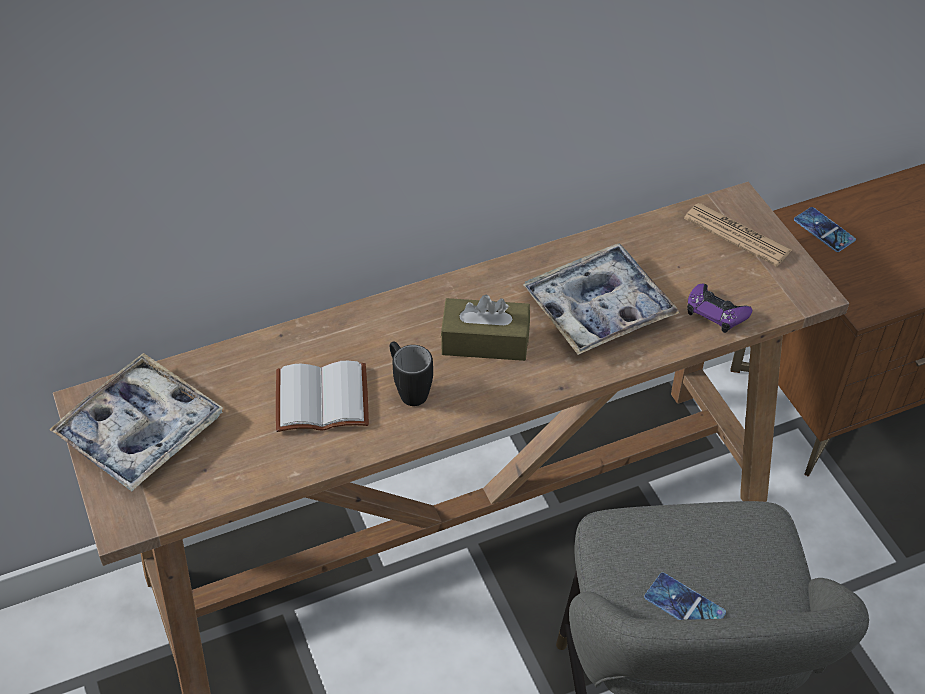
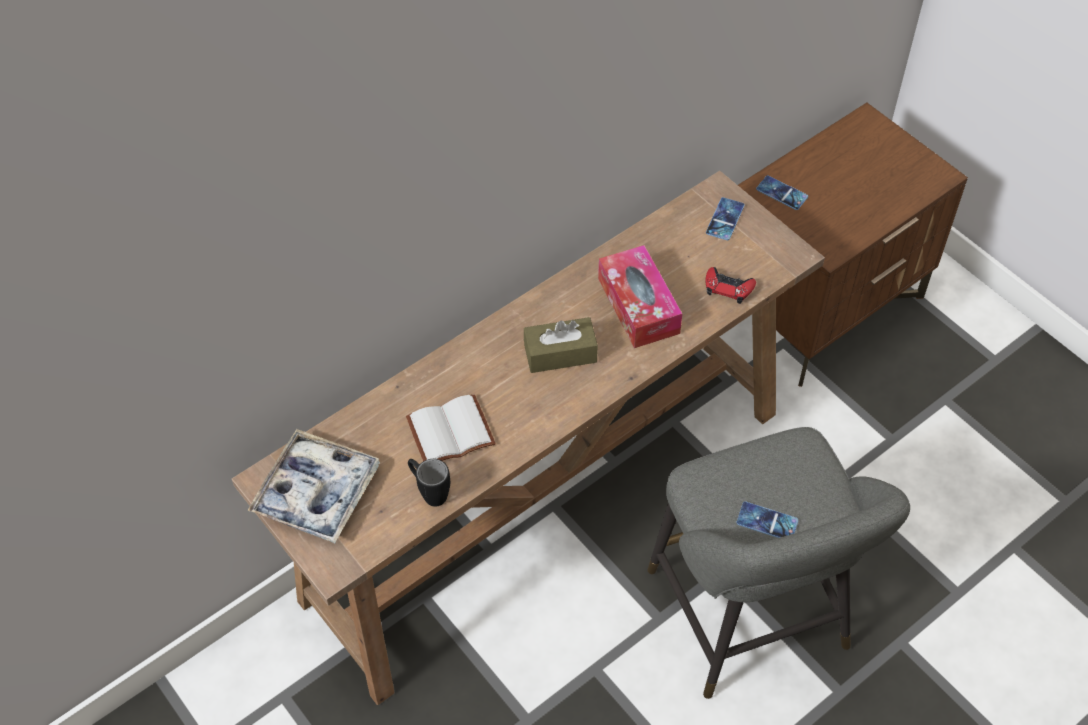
camera: 15 degrees left, 5 degrees up
black mug [390,341,433,406] -> black mug moved to [408,459,450,507]
tray [523,243,679,355] -> tissue box [598,245,682,348]
newspaper [684,203,792,267] -> phone [706,197,745,240]
purple game controller [687,284,752,333] -> red game controller [706,267,756,304]

